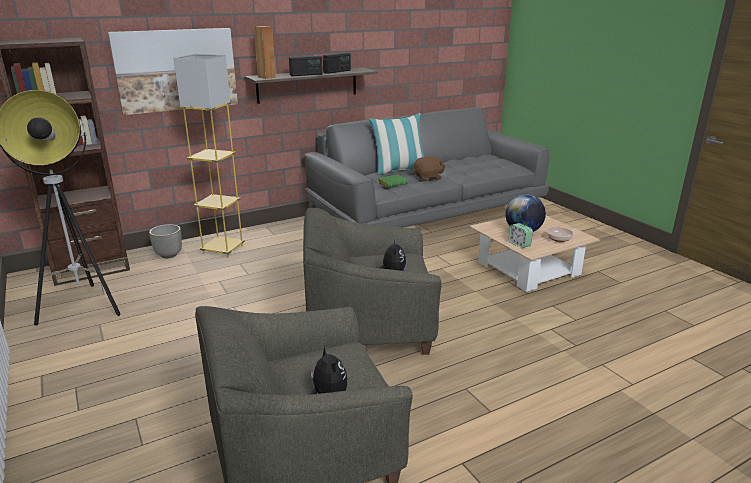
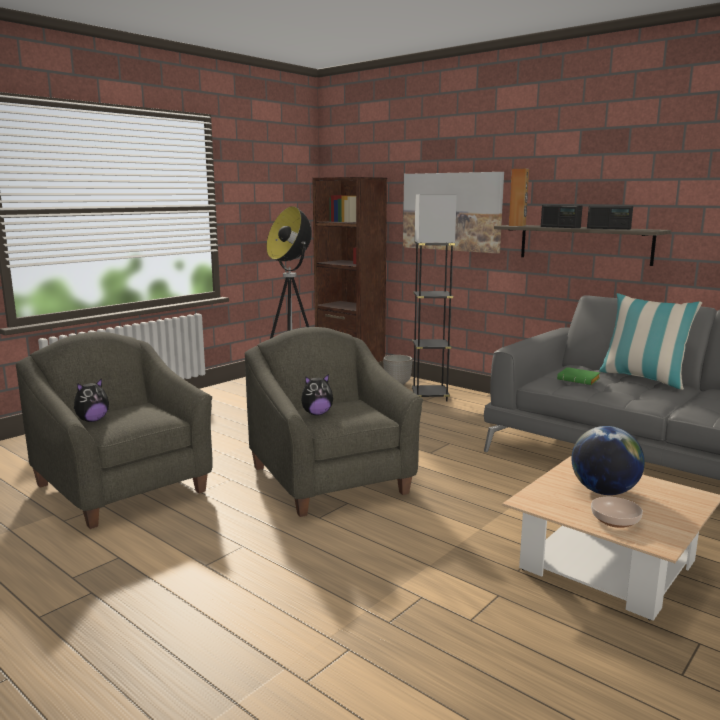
camera: 70 degrees right, 10 degrees down
yellow floor lamp [173,54,245,258] -> grey floor lamp [411,194,457,401]
brown plush toy [414,156,445,181] -> none
alarm clock [508,223,533,248] -> none

